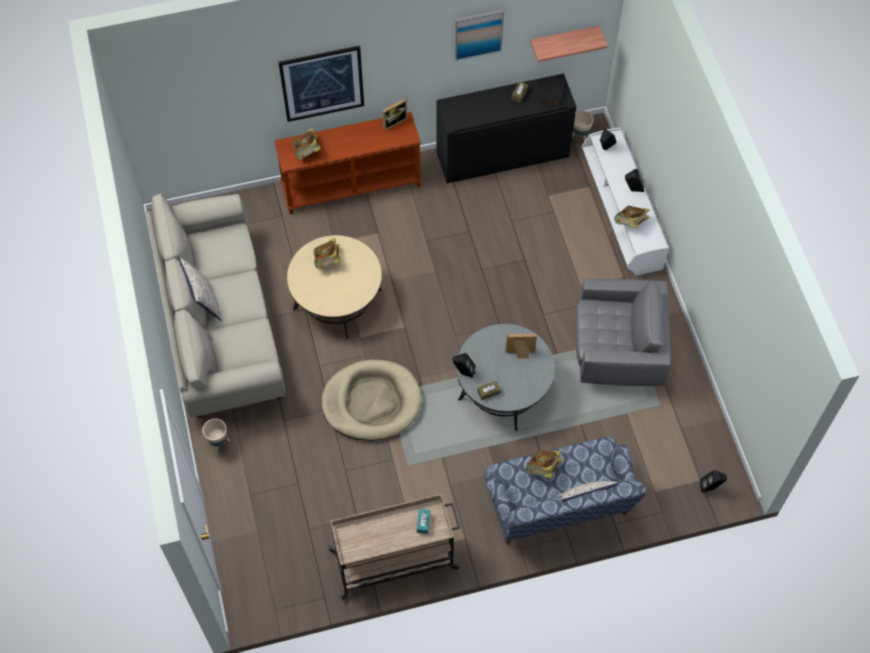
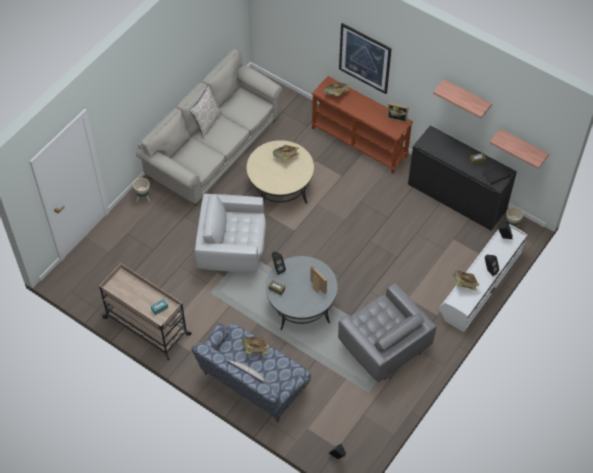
camera: 50 degrees right, 5 degrees down
beige dog bed [321,360,422,441] -> white armchair [195,194,266,272]
picture [455,9,504,61] -> shelf [433,79,492,118]

